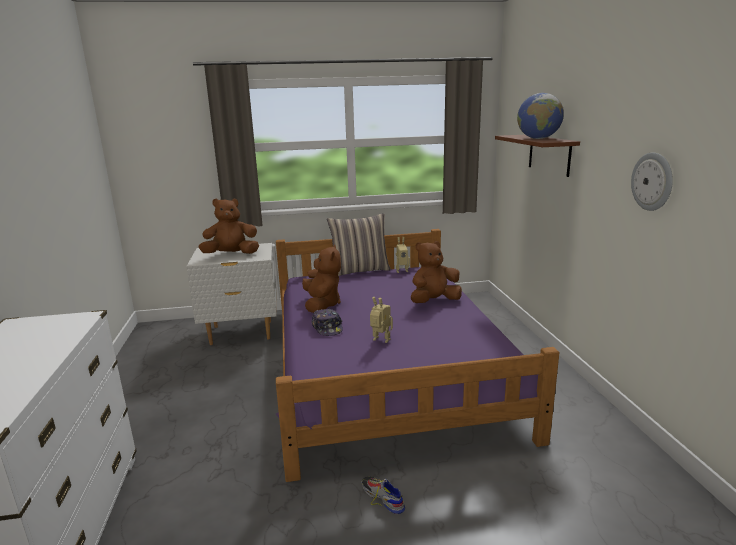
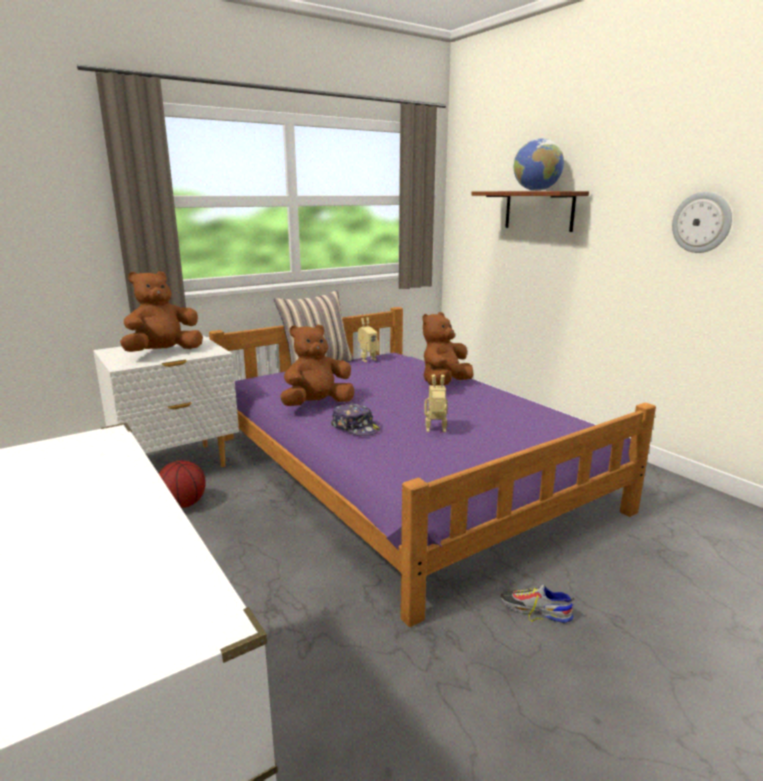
camera: 25 degrees left, 0 degrees up
brown plush toy [302,245,341,313] -> brown plush toy turned 90 degrees counterclockwise [280,324,354,406]
none -> basketball [159,460,206,508]

